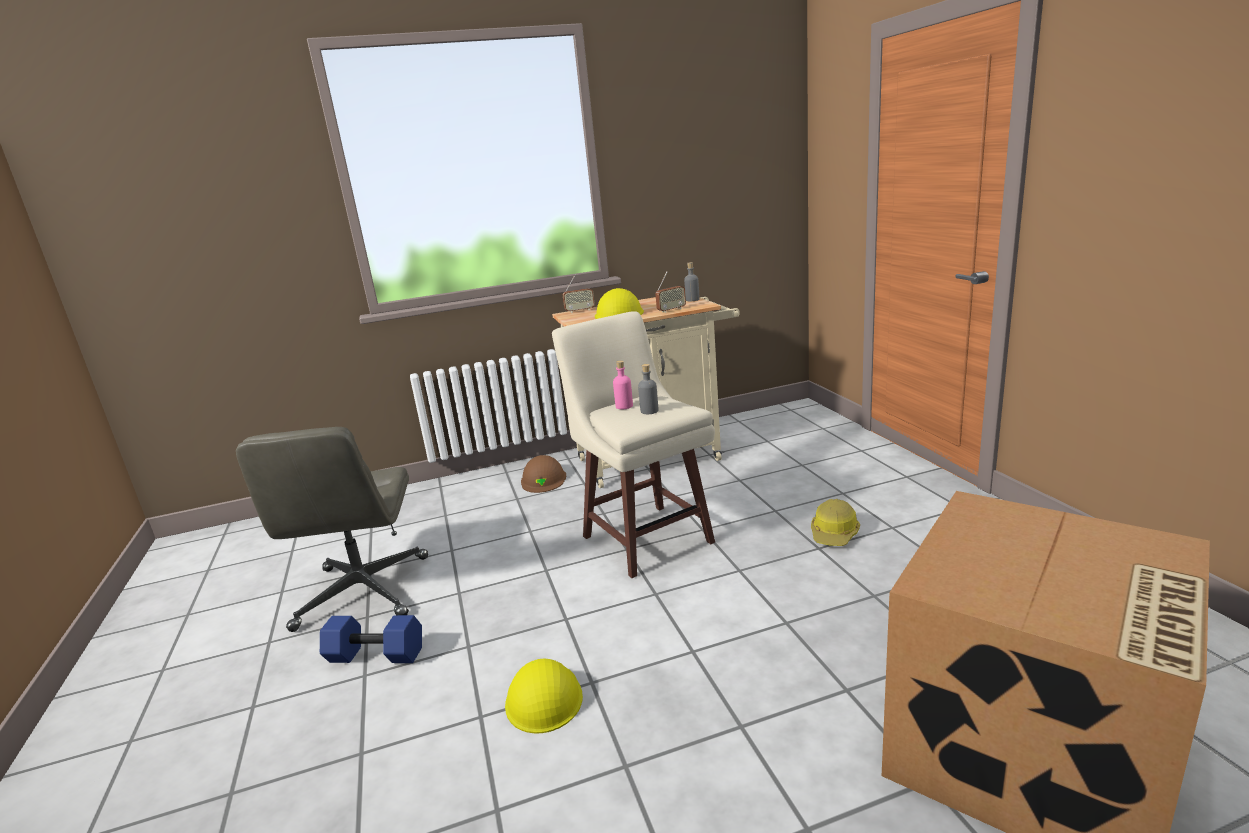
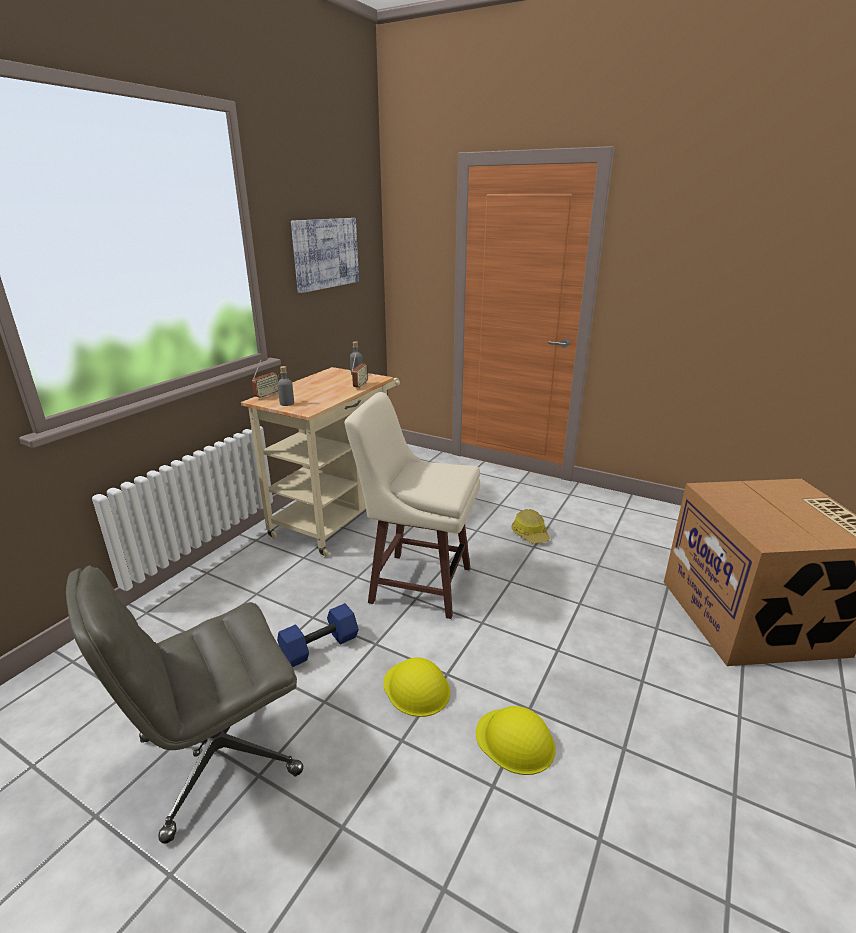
camera: 45 degrees left, 5 degrees up
grey office chair [236,427,428,632] -> grey office chair turned 105 degrees clockwise [66,566,303,844]
blue dumbbell [320,615,422,663] -> blue dumbbell moved to [277,603,359,667]
brown hard hat [521,455,566,493] -> none
yellow hard hat [595,288,644,319] -> yellow hard hat moved to [383,657,450,717]
pink bottle [613,360,633,409] -> none
grey bottle [638,364,658,414] -> grey bottle moved to [278,366,294,406]
none -> picture [291,218,359,293]

